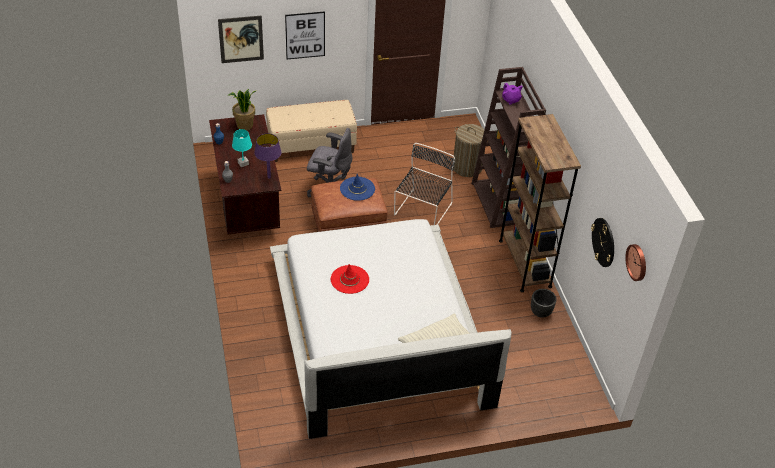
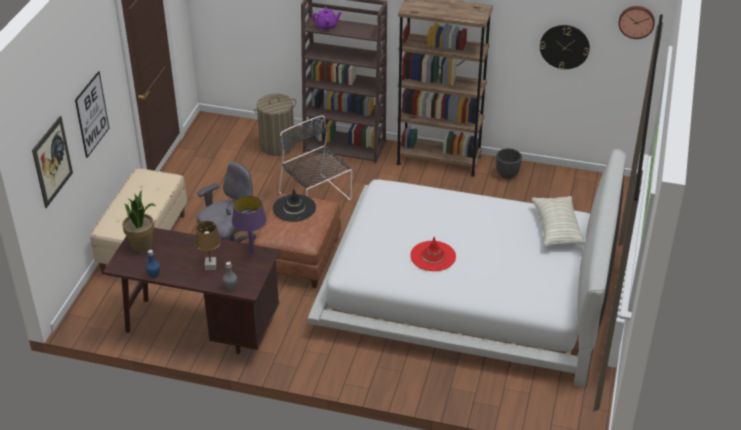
camera: 60 degrees left, 5 degrees down
turquoise table lamp [232,129,252,167] -> brown table lamp [195,221,221,270]
blue hat [340,174,375,201] -> black hat [273,189,316,222]

